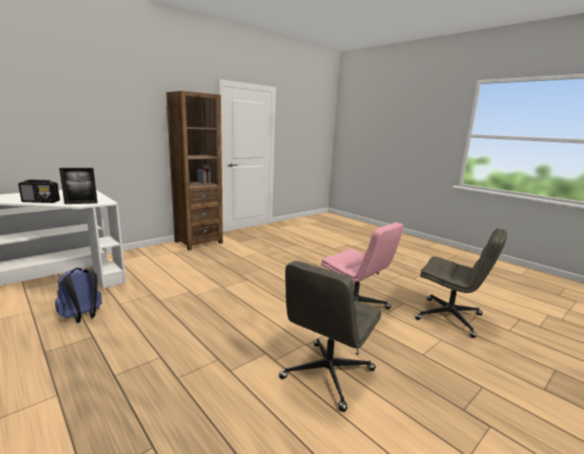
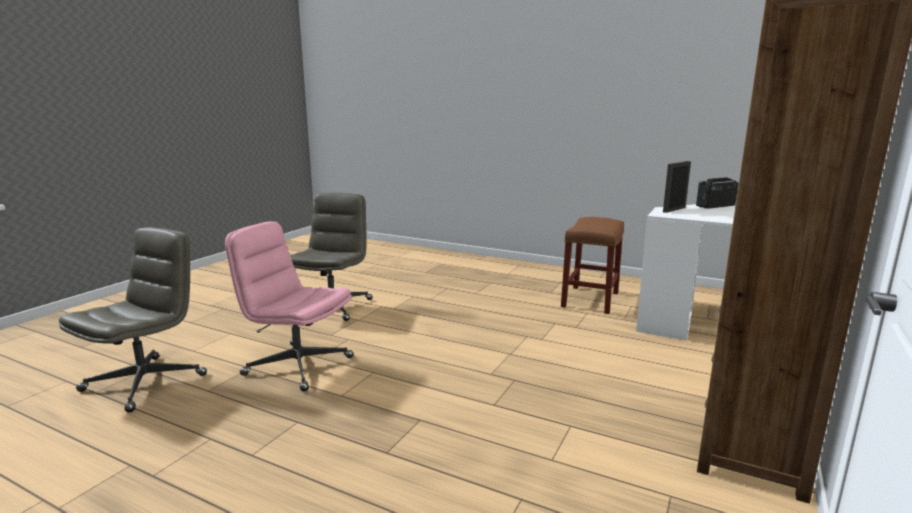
camera: 160 degrees right, 0 degrees up
blue backpack [55,268,102,323] -> brown stool [561,217,624,314]
grey office chair [415,228,507,338] -> grey office chair turned 105 degrees clockwise [59,227,207,413]

